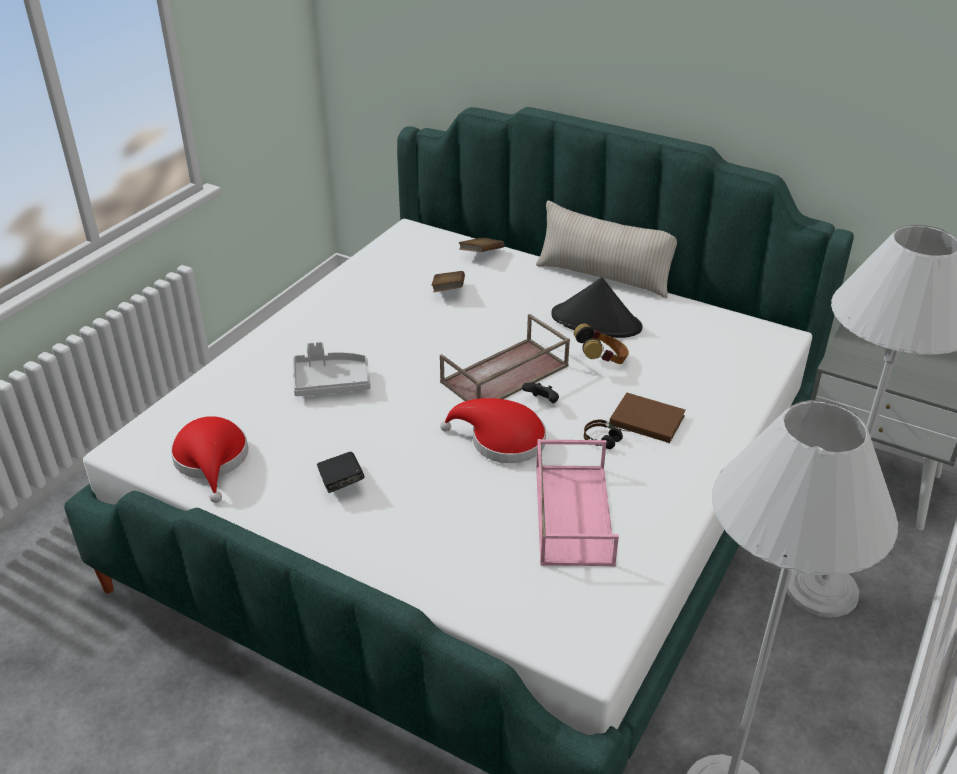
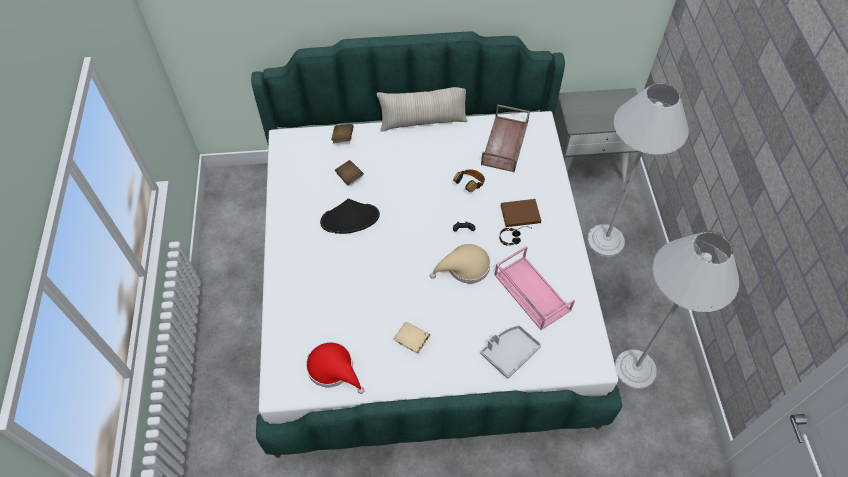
camera: 35 degrees left, 20 degrees up
grey tray [293,342,371,396] -> grey tray moved to [480,325,541,379]
black book [317,452,365,493] -> beige book [393,322,431,354]
brown tray [440,314,570,401] -> brown tray moved to [481,104,530,172]
red hat [440,398,546,463] -> beige hat [430,244,491,283]
black hat [552,277,643,338] -> black hat moved to [320,199,380,234]

